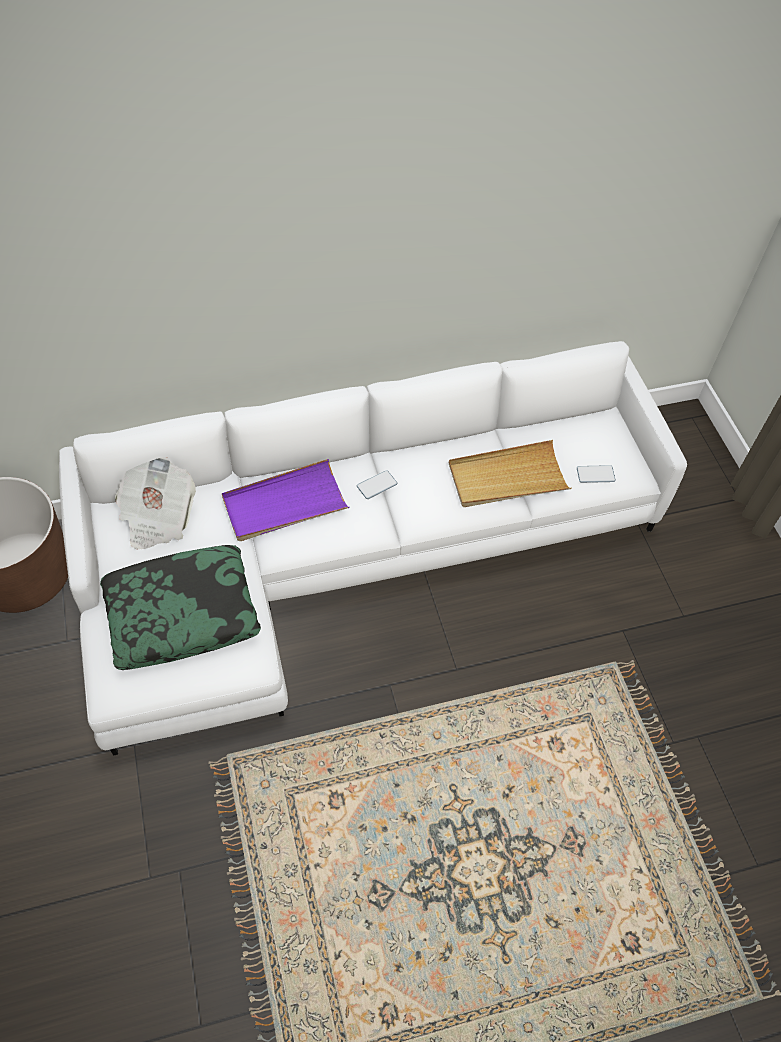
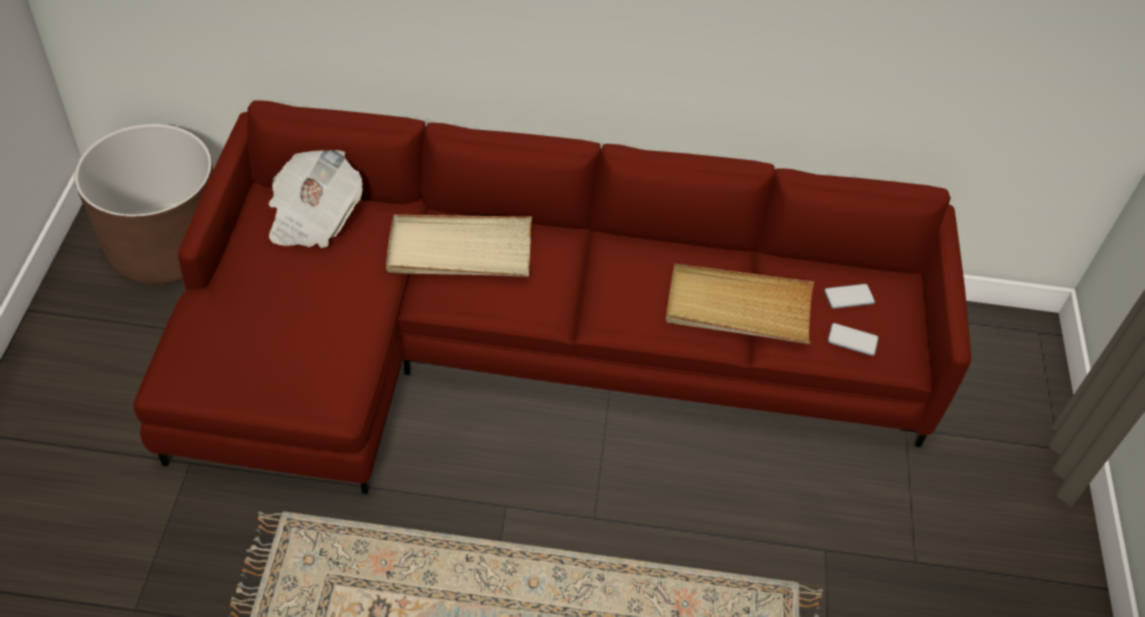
camera: 20 degrees right, 5 degrees down
white sofa [59,341,687,756] -> red sofa [133,100,971,494]
pillow [100,545,261,670] -> none
purple tray [222,459,349,541] -> beige tray [386,215,532,277]
phone [357,470,397,499] -> phone moved to [824,284,875,309]

